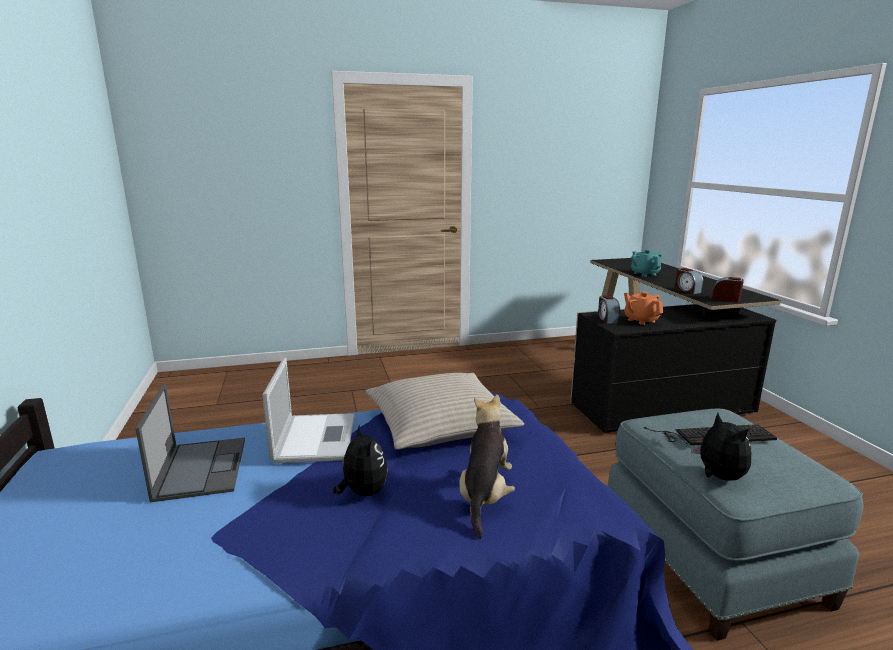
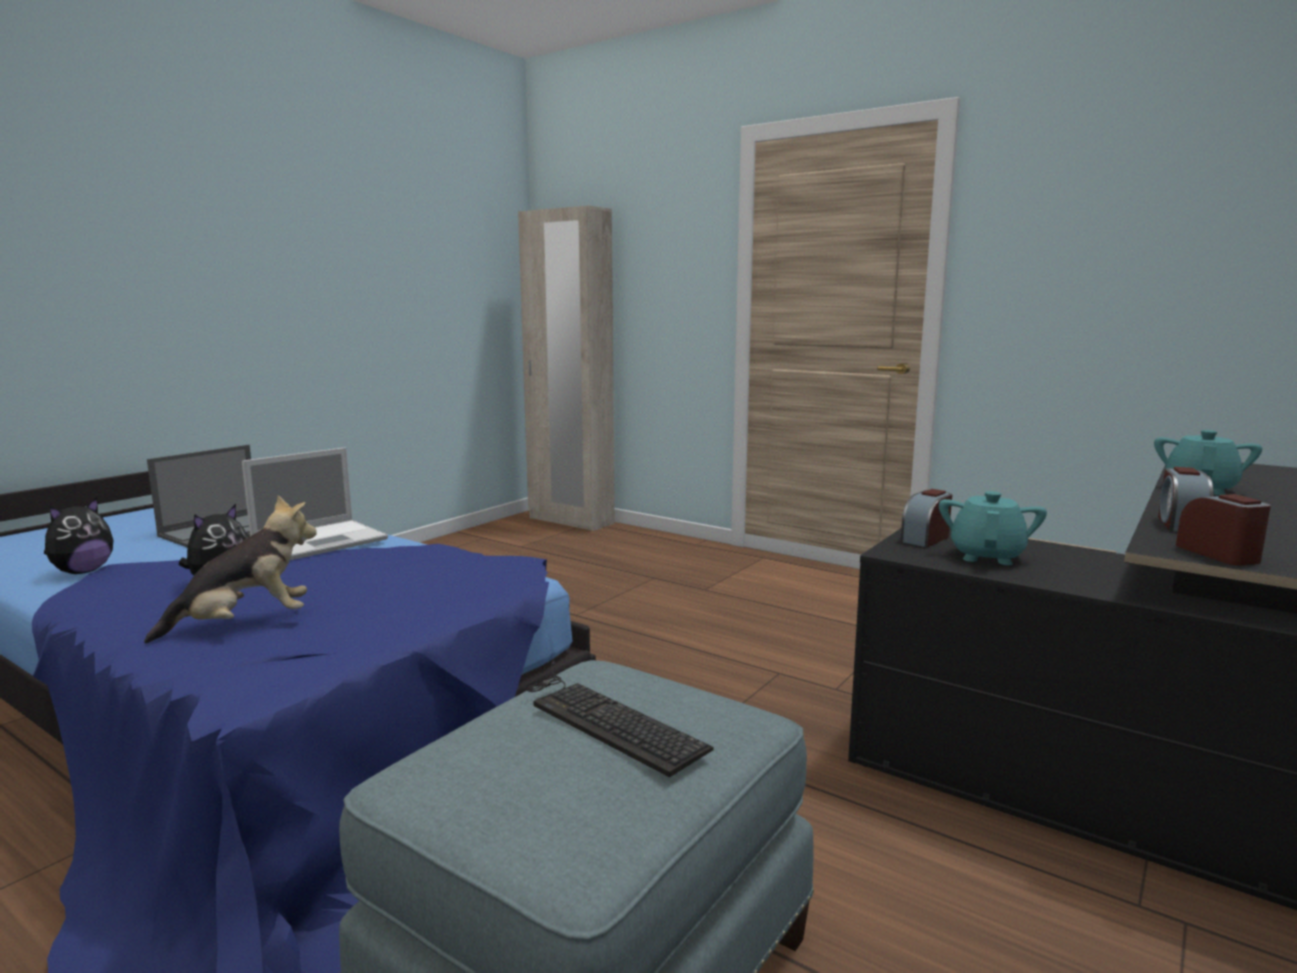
camera: 50 degrees right, 5 degrees down
beige pillow [365,373,524,450] -> none
orange teapot [624,292,663,325] -> turquoise teapot [939,491,1047,565]
plush toy [691,413,751,480] -> plush toy moved to [44,497,113,574]
none -> beige wardrobe [518,206,615,531]

